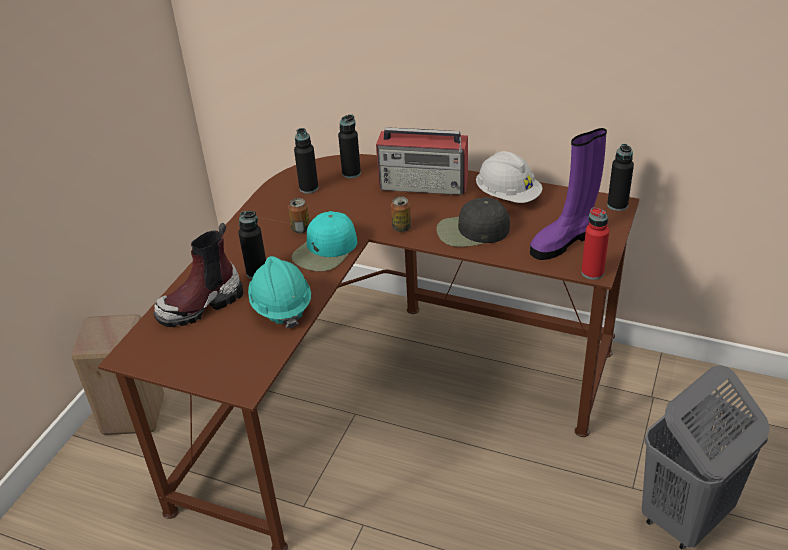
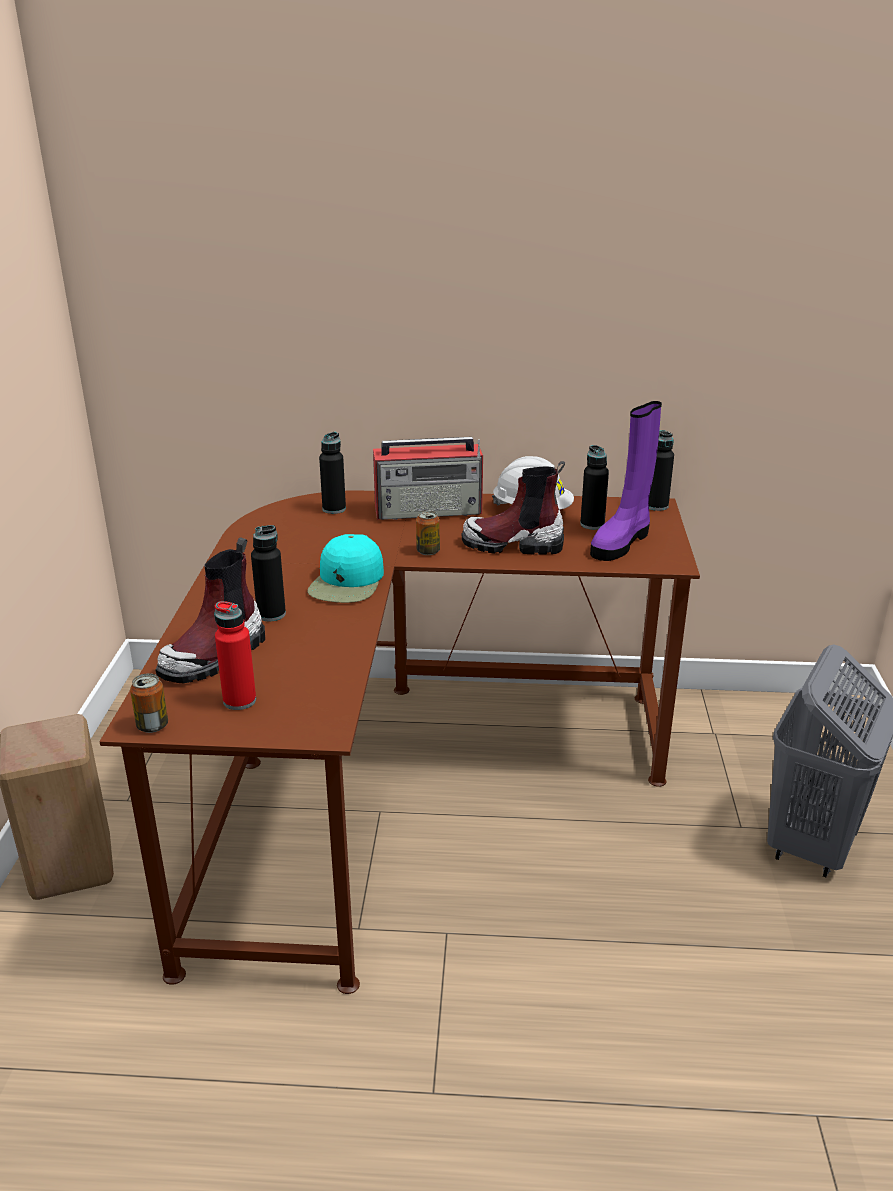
camera: 20 degrees left, 10 degrees down
turquoise hard hat [248,256,311,328] -> none
can [288,198,310,233] -> can moved to [130,673,168,733]
black bottle [294,128,318,194] -> black bottle moved to [580,445,609,530]
black cap [437,197,510,247] -> boot [462,461,565,555]
red bottle [581,207,609,280] -> red bottle moved to [214,601,256,710]

